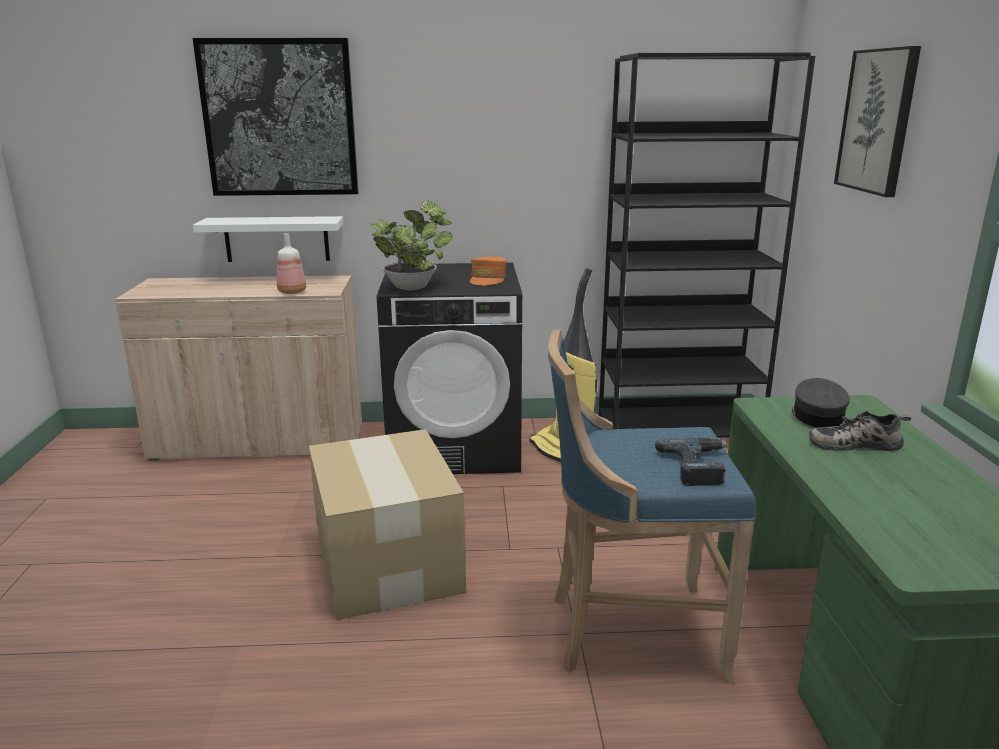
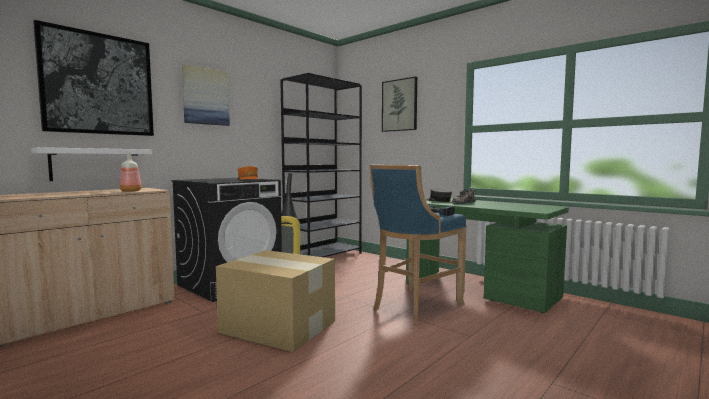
camera: 45 degrees left, 15 degrees down
potted plant [370,200,452,290] -> none
none -> picture [182,64,230,126]

